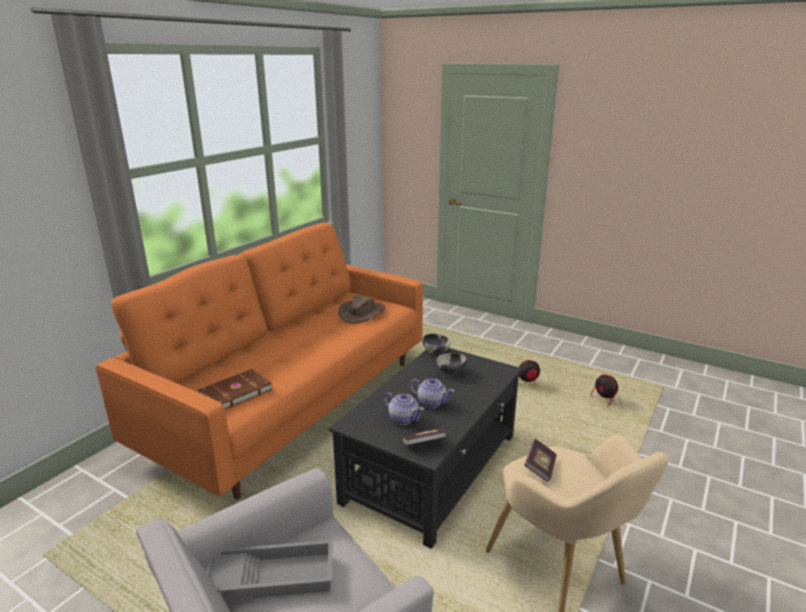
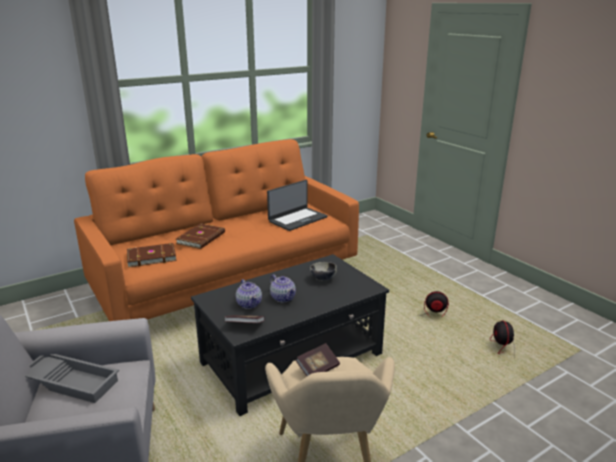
camera: 25 degrees right, 0 degrees up
brown hat [339,295,385,324] -> laptop [267,180,328,231]
bowl [422,333,451,355] -> none
none -> brown book [176,223,225,249]

